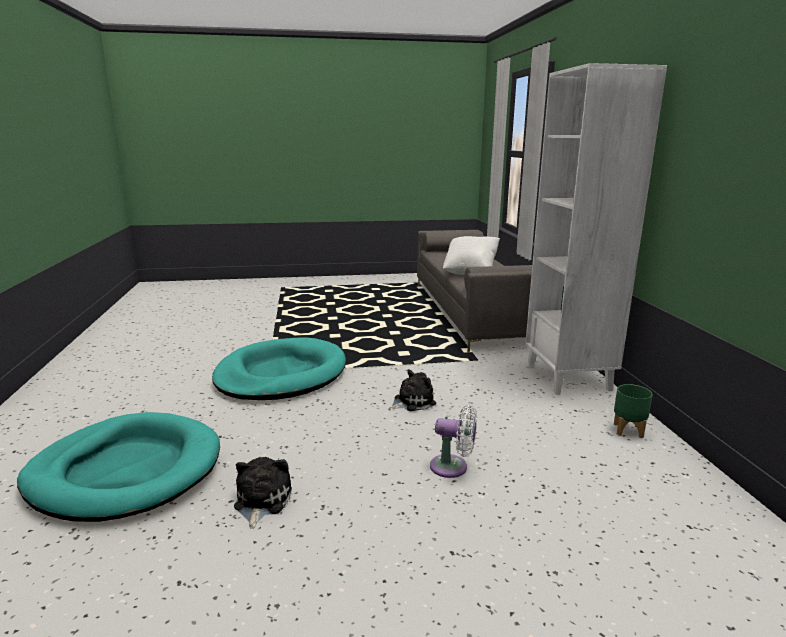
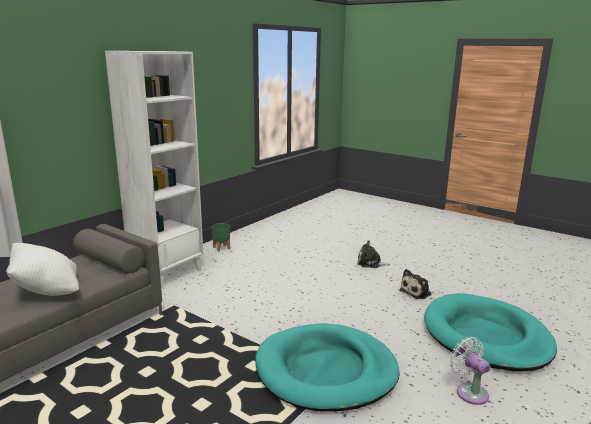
camera: 135 degrees left, 0 degrees up
plush toy [388,369,436,411] -> plush toy moved to [357,241,390,268]
white fan [430,405,477,478] -> white fan moved to [449,337,491,405]

